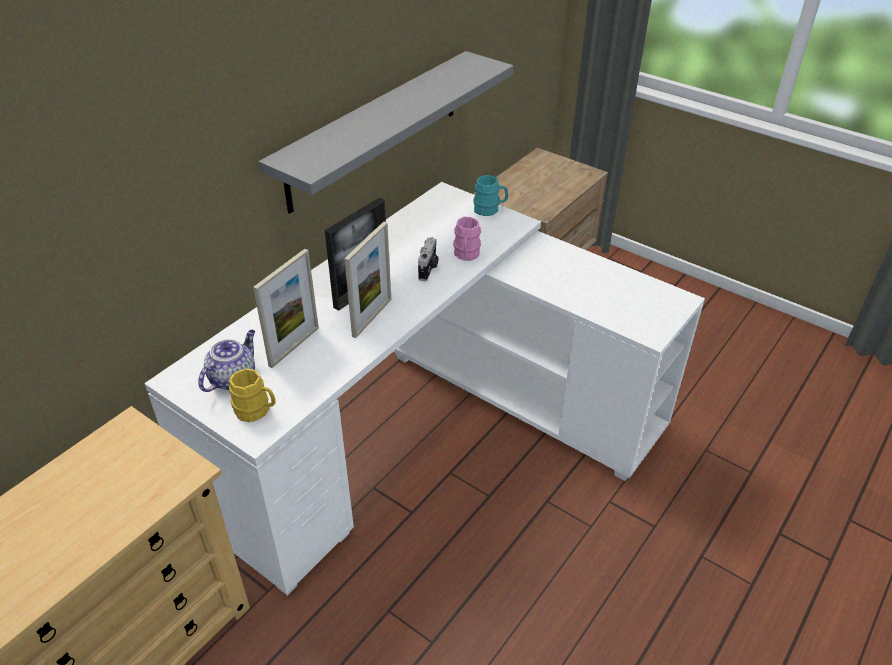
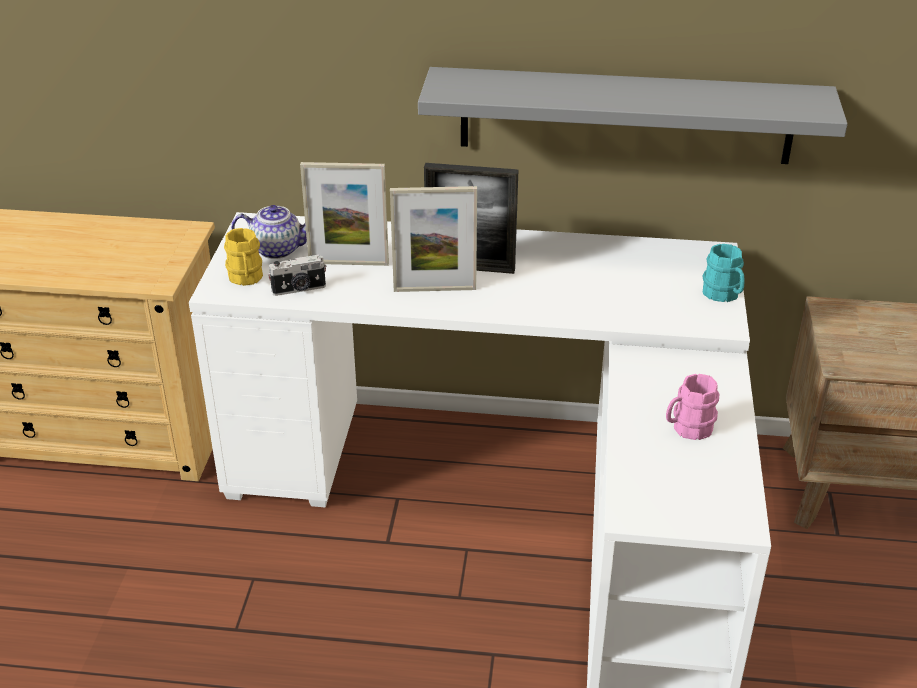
camera: 60 degrees right, 5 degrees down
camera [418,237,438,281] -> camera moved to [268,255,326,296]
pink mug [453,217,481,261] -> pink mug moved to [666,374,719,440]

